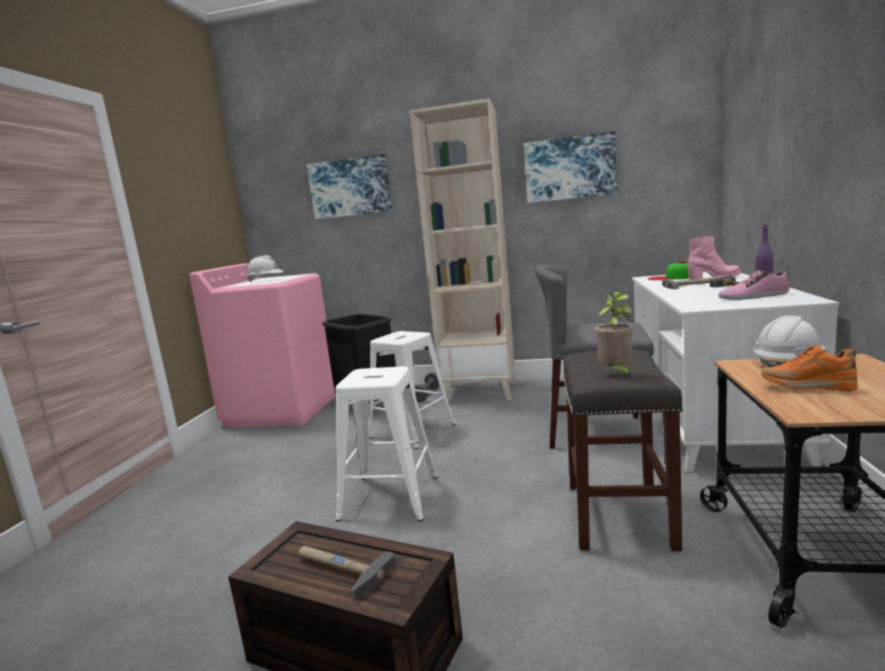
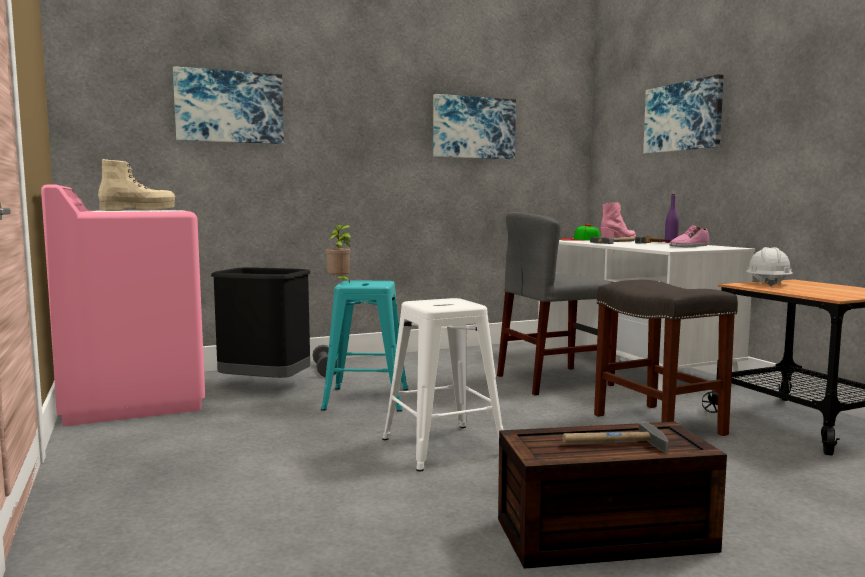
camera: 35 degrees left, 5 degrees down
white hard hat [247,255,284,282] -> beige boot [98,159,175,211]
white stool [369,331,456,449] -> turquoise stool [321,281,408,412]
beige bookcase [409,98,514,403] -> none
potted plant [595,292,633,379] -> potted plant moved to [326,225,351,283]
orange shoe [761,345,858,392] -> none
none -> picture [643,74,724,154]

